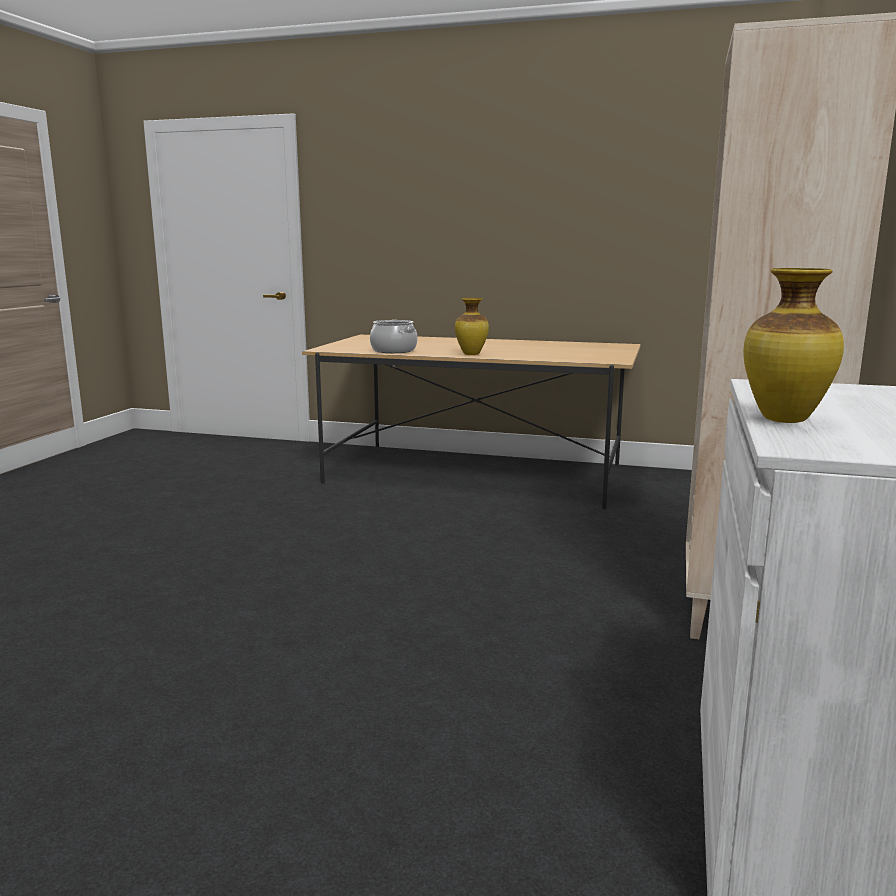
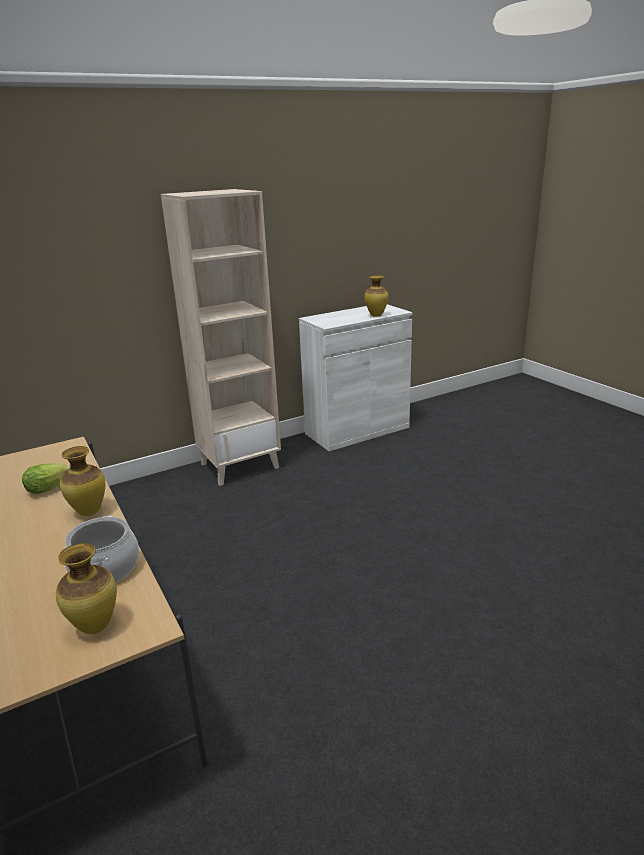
camera: 135 degrees left, 10 degrees up
none -> lettuce [22,463,70,494]
none -> vase [56,543,117,634]

